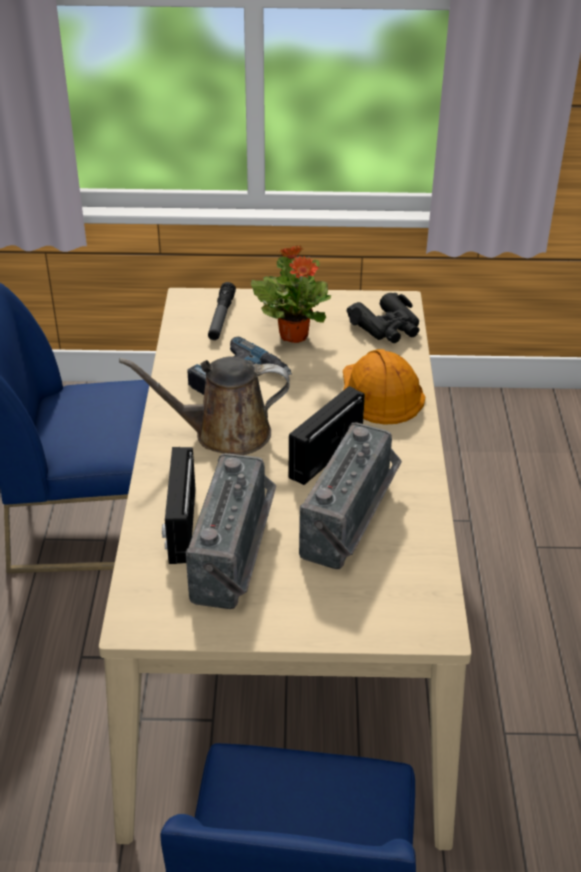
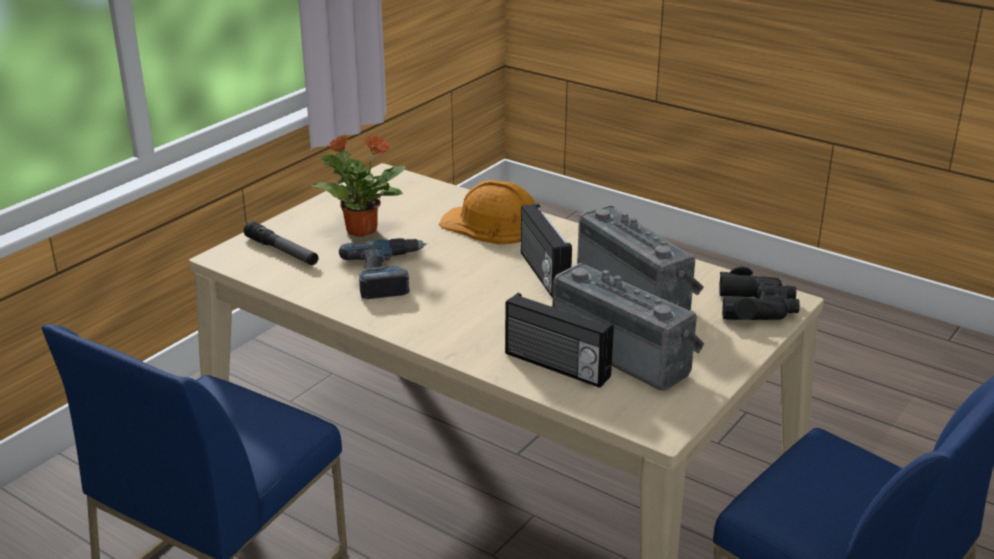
camera: 55 degrees left, 10 degrees down
brown watering can [119,356,290,455] -> none
black binoculars [347,293,420,343] -> black binoculars moved to [719,267,800,320]

